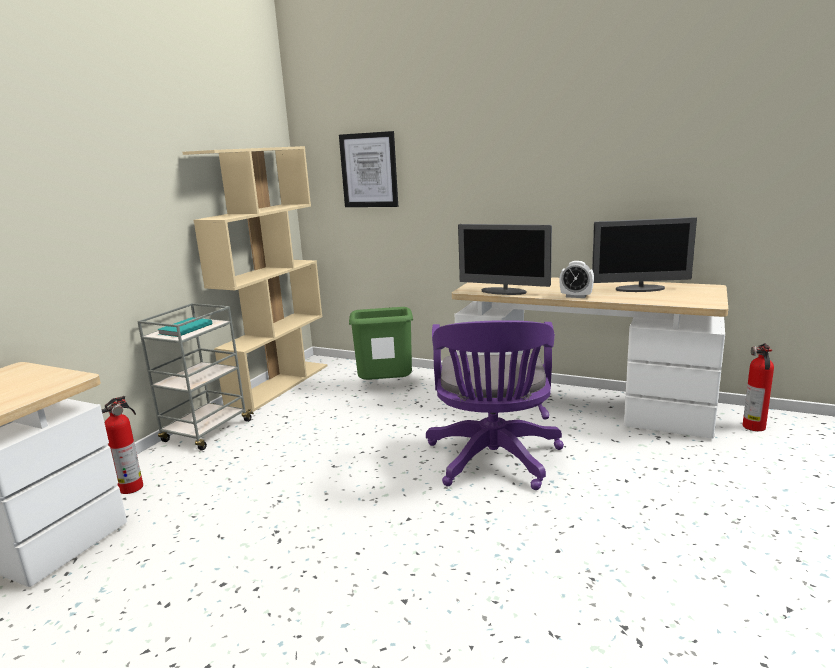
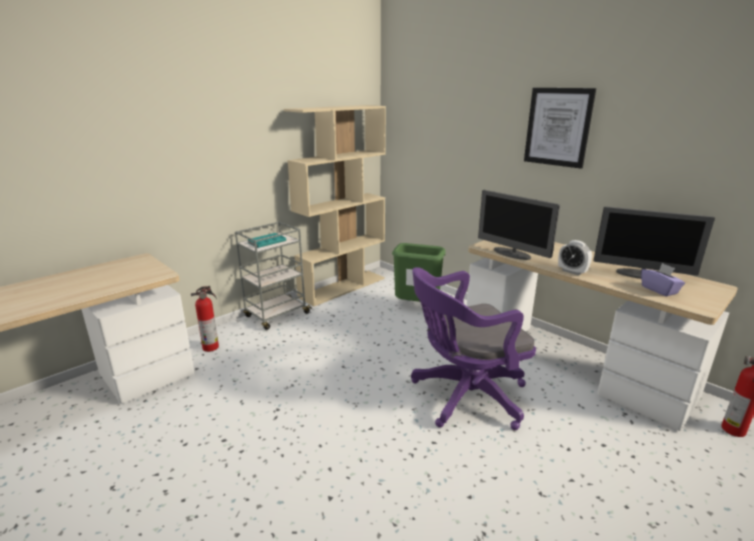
camera: 20 degrees right, 5 degrees up
picture [339,131,398,207] -> picture moved to [524,88,596,169]
purple office chair [426,320,564,490] -> purple office chair turned 45 degrees clockwise [411,267,536,430]
none -> purple tissue box [641,263,685,297]

